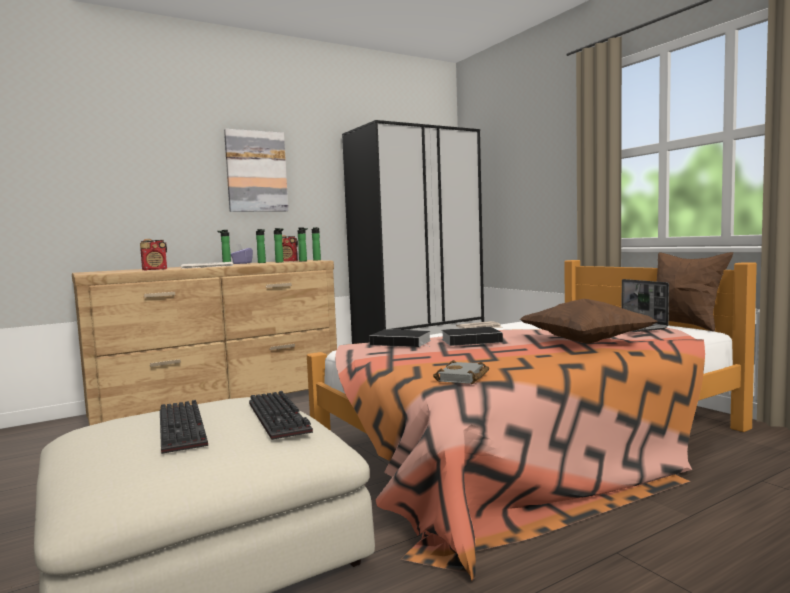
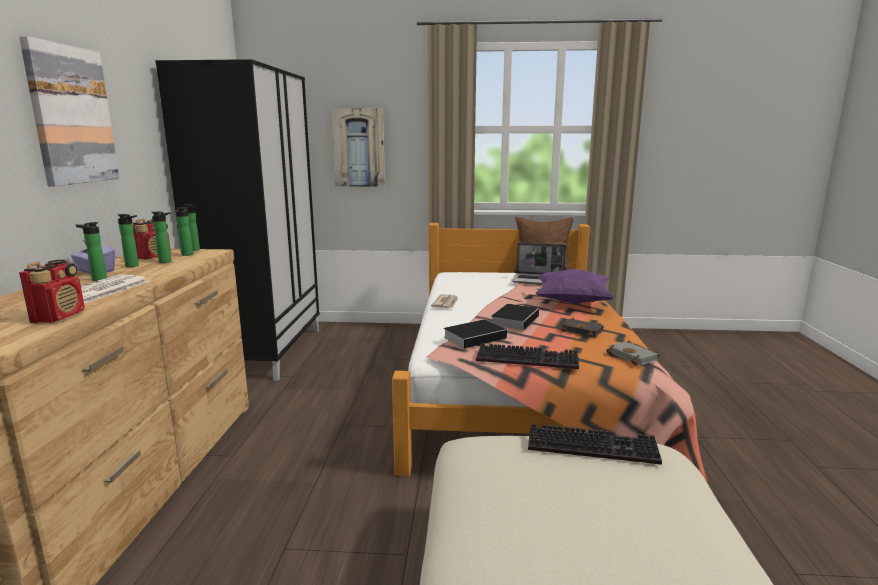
camera: 55 degrees left, 10 degrees up
keyboard [160,400,208,454] -> keyboard moved to [476,343,579,369]
brown pillow [520,299,658,344] -> purple pillow [536,269,615,303]
none -> picture [331,108,385,187]
none -> black book [560,318,604,338]

